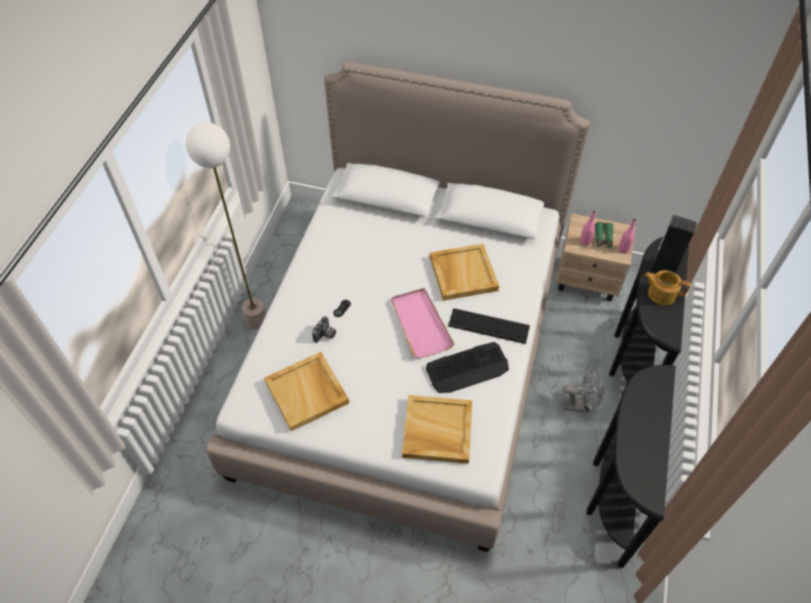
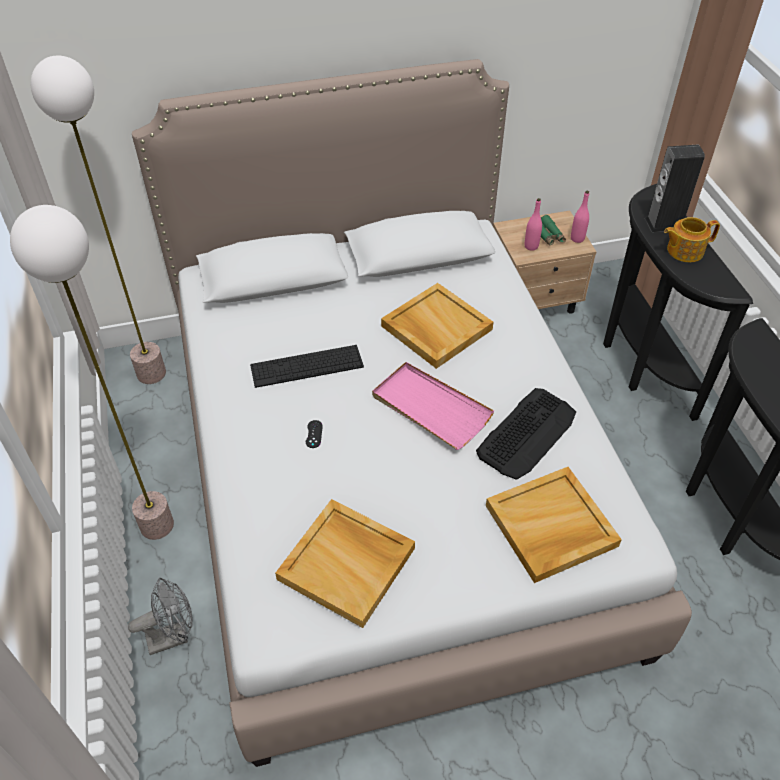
camera: 30 degrees left, 5 degrees down
camera [312,316,336,343] -> none
keyboard [448,308,530,344] -> keyboard moved to [250,345,364,388]
grey fan [563,369,603,413] -> grey fan moved to [128,578,192,655]
none -> floor lamp [31,55,166,384]

